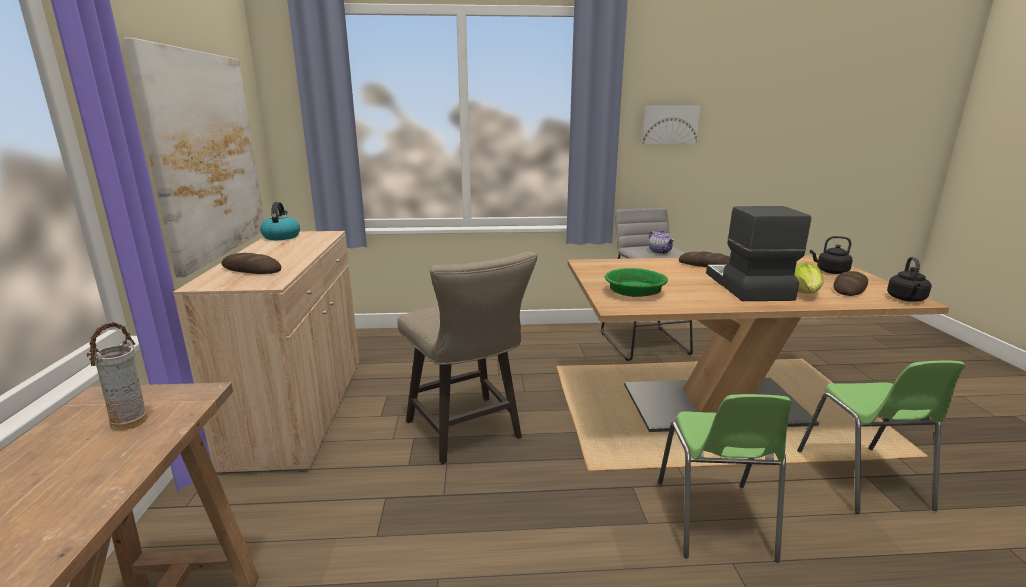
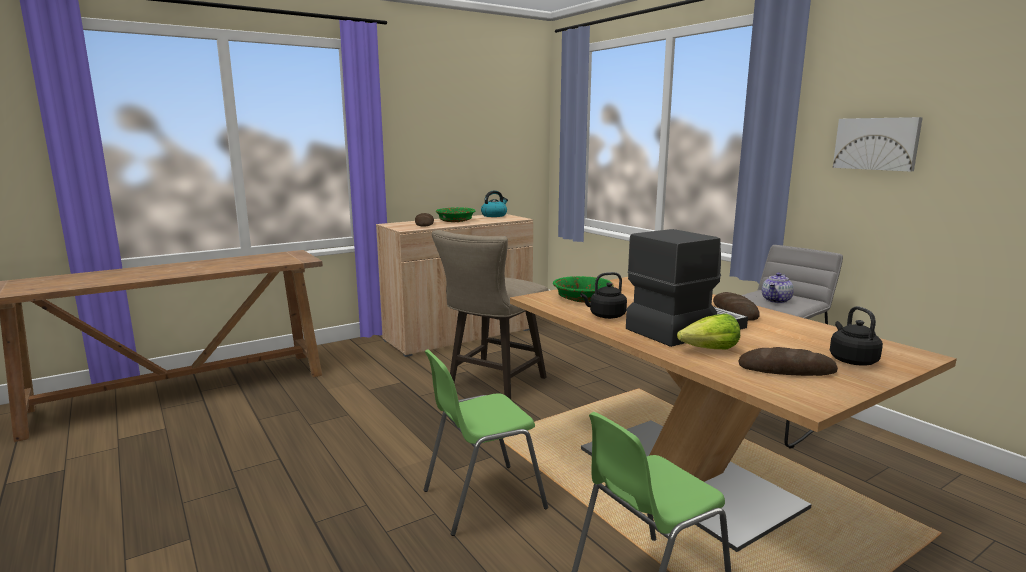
camera: 60 degrees right, 5 degrees down
vase [87,322,148,430] -> none
picture [123,38,264,277] -> none
black kettle [887,257,932,302] -> black kettle moved to [580,272,627,319]
none -> green bowl [436,207,476,222]

